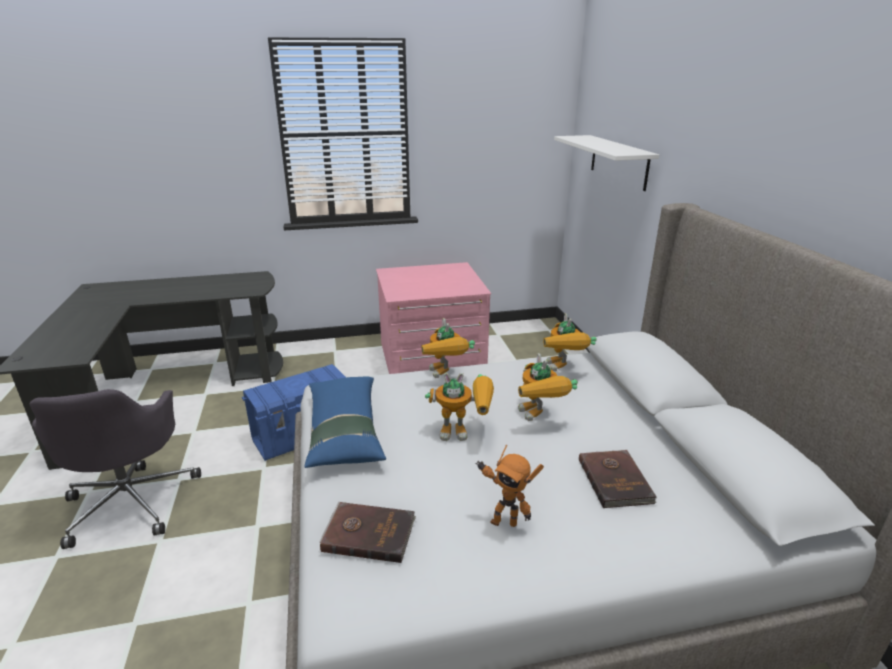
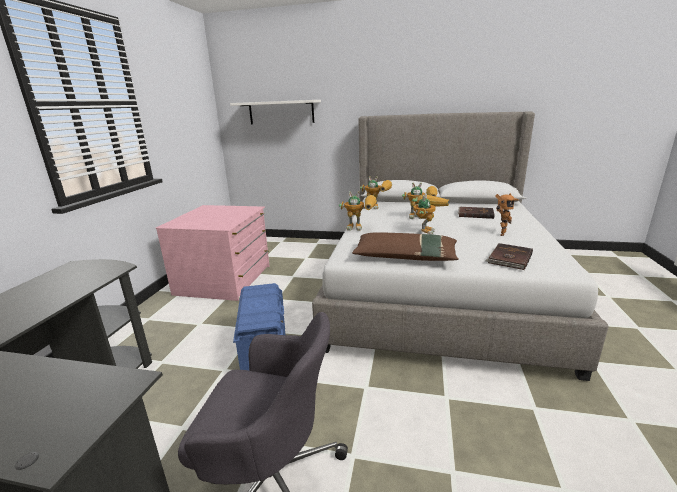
camera: 65 degrees left, 5 degrees down
blue pillow [304,376,386,468] -> brown pillow [352,232,459,261]

